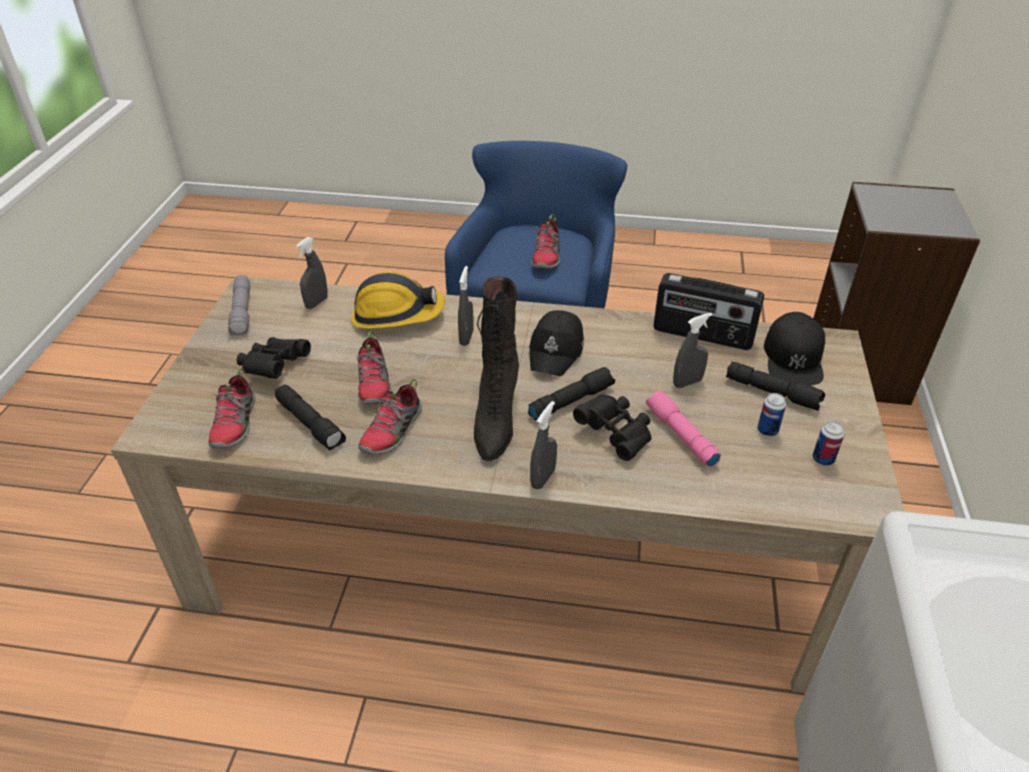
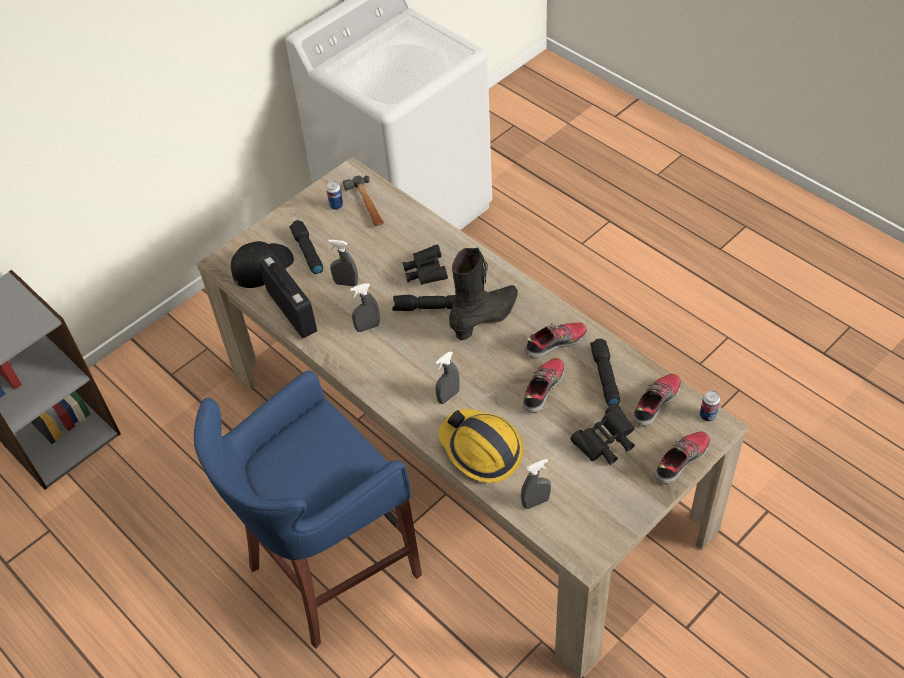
camera: 140 degrees left, 10 degrees up
grey flashlight [228,275,250,335] -> none
black cap [529,310,584,376] -> none
grey spray bottle [530,401,557,489] -> grey spray bottle moved to [350,283,380,332]
shoe [531,214,560,269] -> shoe moved to [654,432,710,484]
pink flashlight [646,391,721,467] -> none
can [757,393,786,436] -> can moved to [700,390,720,422]
none -> hammer [343,176,384,226]

